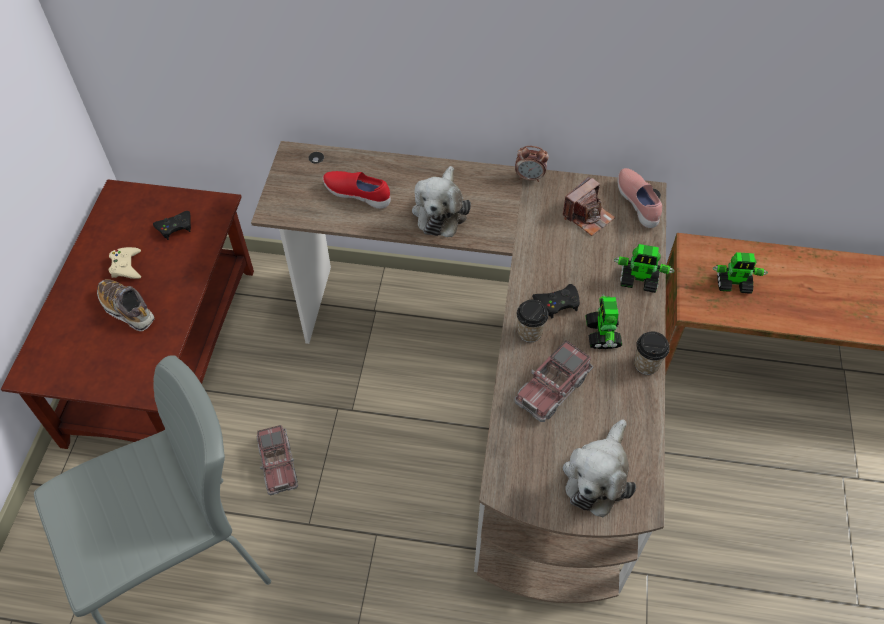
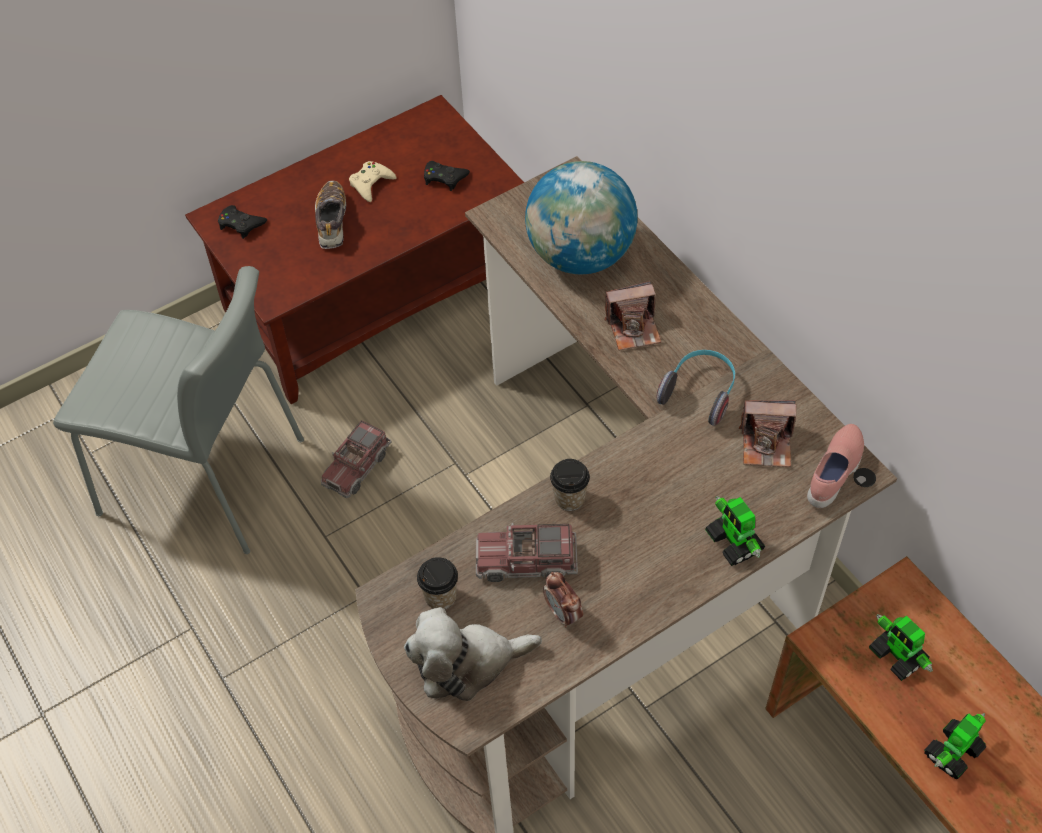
camera: 50 degrees right, 0 degrees up
red shoe [323,171,391,209] -> globe [525,161,638,274]
plush toy [412,166,471,237] -> camera [605,281,661,350]
alarm clock [515,146,549,182] -> alarm clock moved to [543,572,583,627]
black game controller [532,284,580,319] -> black game controller moved to [218,205,267,239]
toy robot [585,294,622,349] -> toy robot moved to [924,713,986,779]
cup [634,332,670,375] -> cup moved to [417,557,458,609]
none -> headphones [657,350,735,426]

